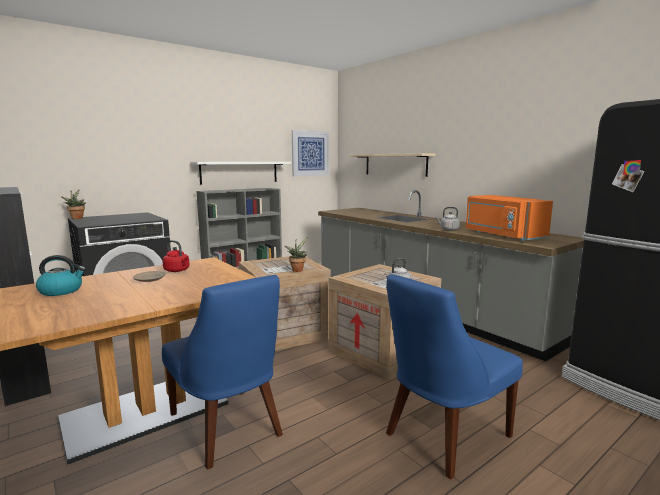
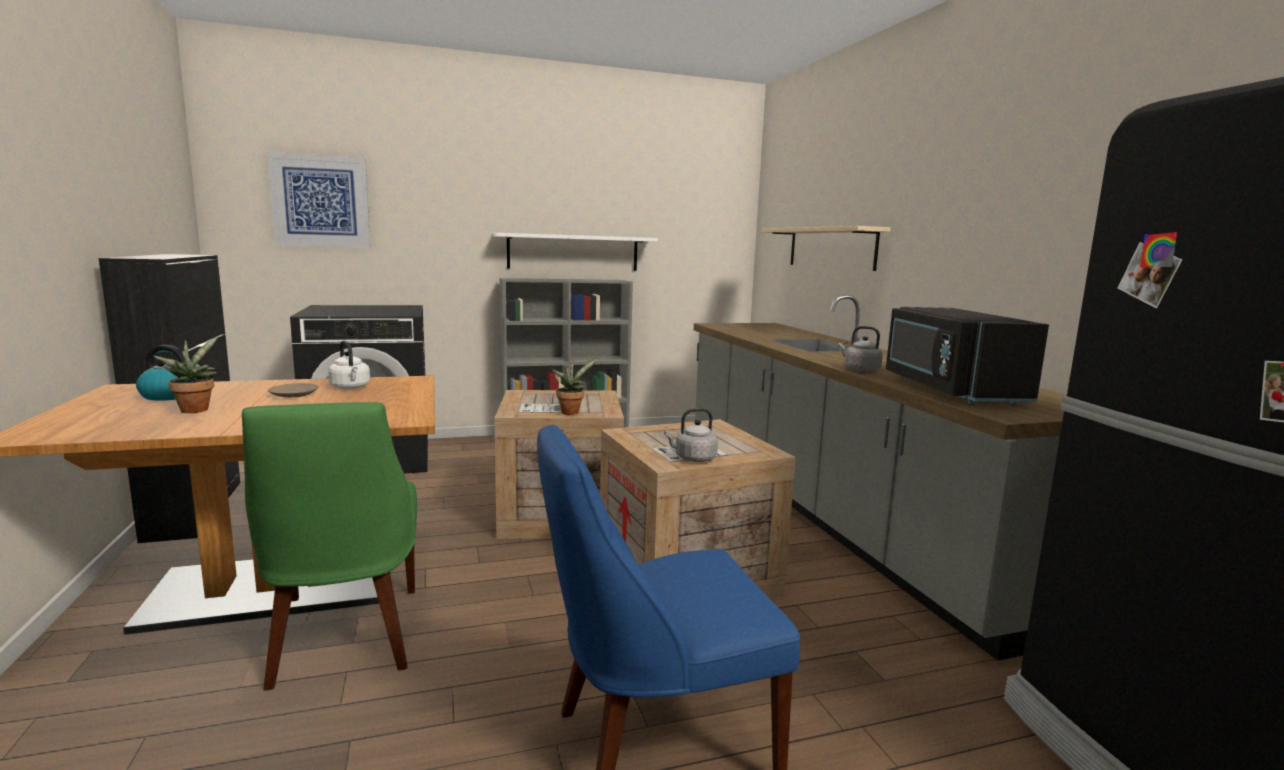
camera: 20 degrees right, 0 degrees up
potted plant [61,190,86,219] -> potted plant moved to [153,336,218,413]
red kettle [162,240,189,272] -> white kettle [328,340,370,389]
blue chair [162,275,283,470] -> green chair [242,402,417,691]
picture [292,130,329,176] -> picture moved to [267,152,370,248]
orange microwave [466,195,553,242] -> black microwave [886,307,1049,404]

